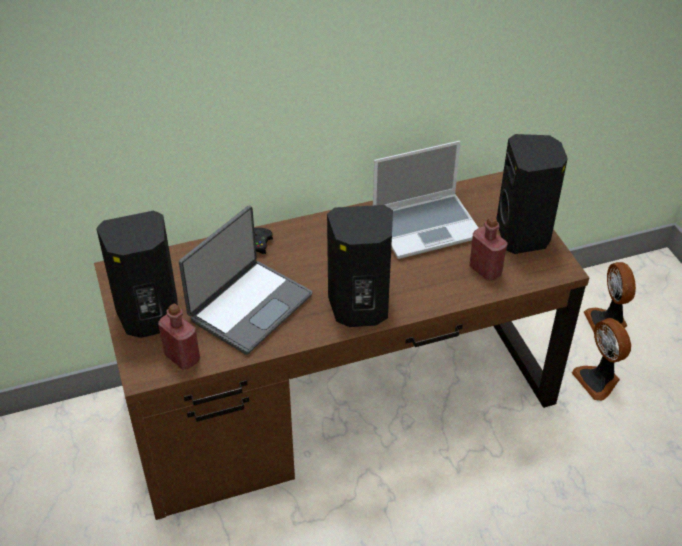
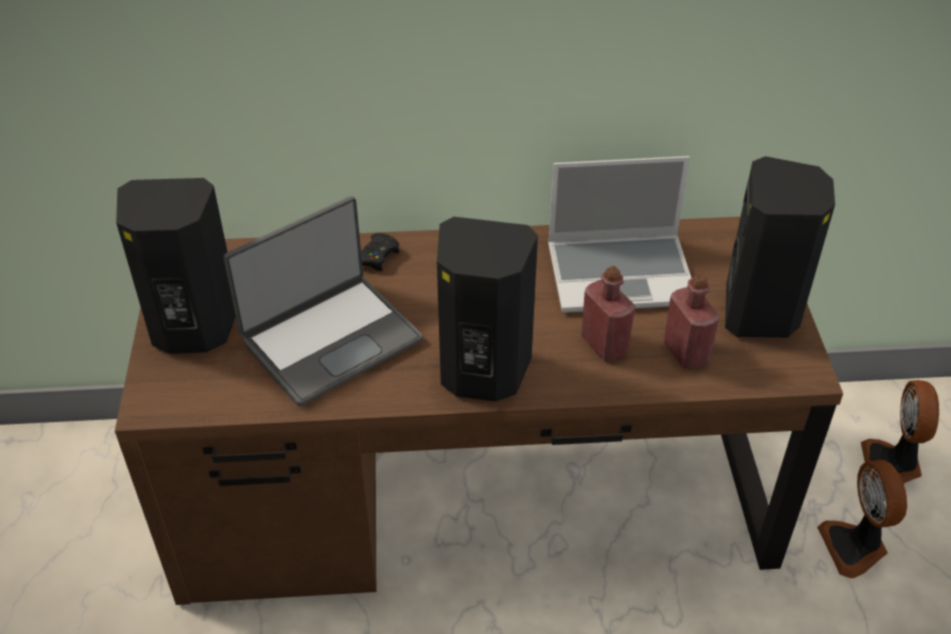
camera: 15 degrees right, 0 degrees up
red bottle [158,304,200,370] -> red bottle moved to [581,266,635,361]

